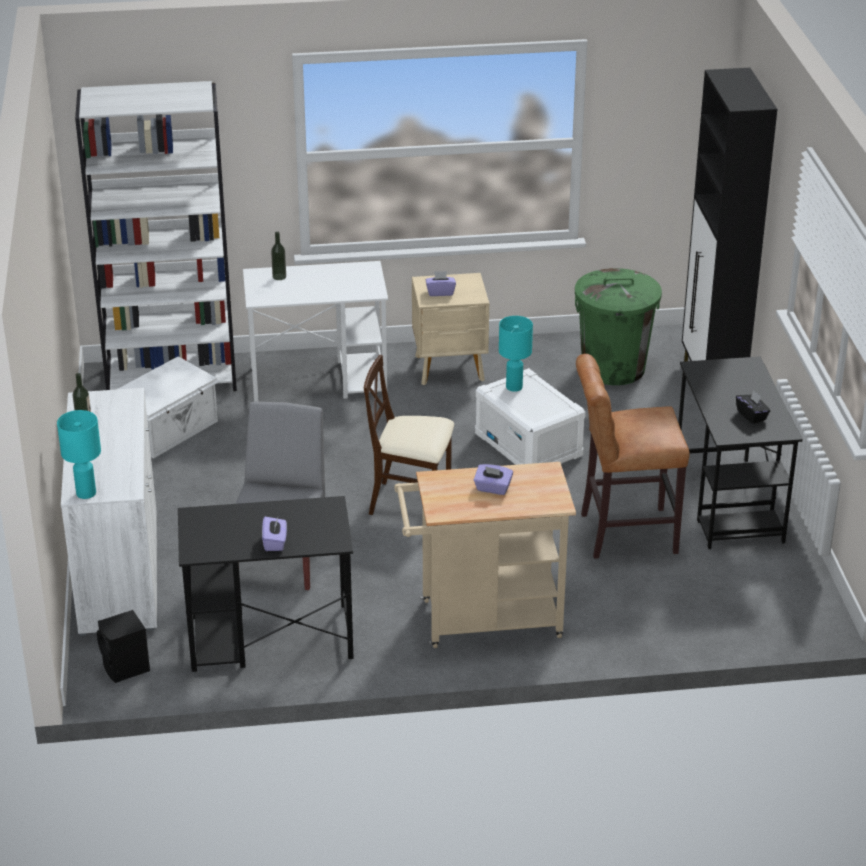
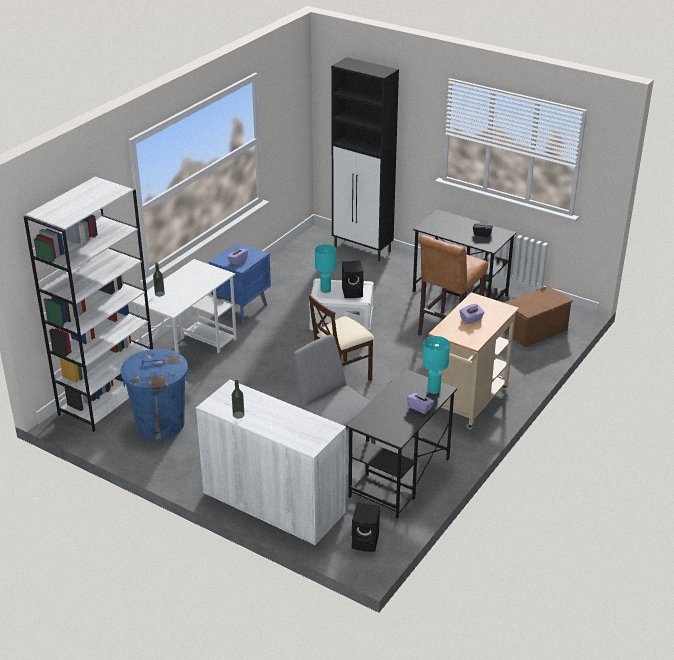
camera: 50 degrees left, 0 degrees up
turquoise table lamp [57,410,101,499] -> turquoise table lamp moved to [423,336,450,394]
white storage box [118,356,220,459] -> blue trash can [120,349,188,439]
beige nightstand [412,273,489,385] -> blue nightstand [209,242,271,324]
green trash can [575,268,662,385] -> none
none -> black speaker [342,261,363,298]
none -> brown storage box [504,286,573,347]

